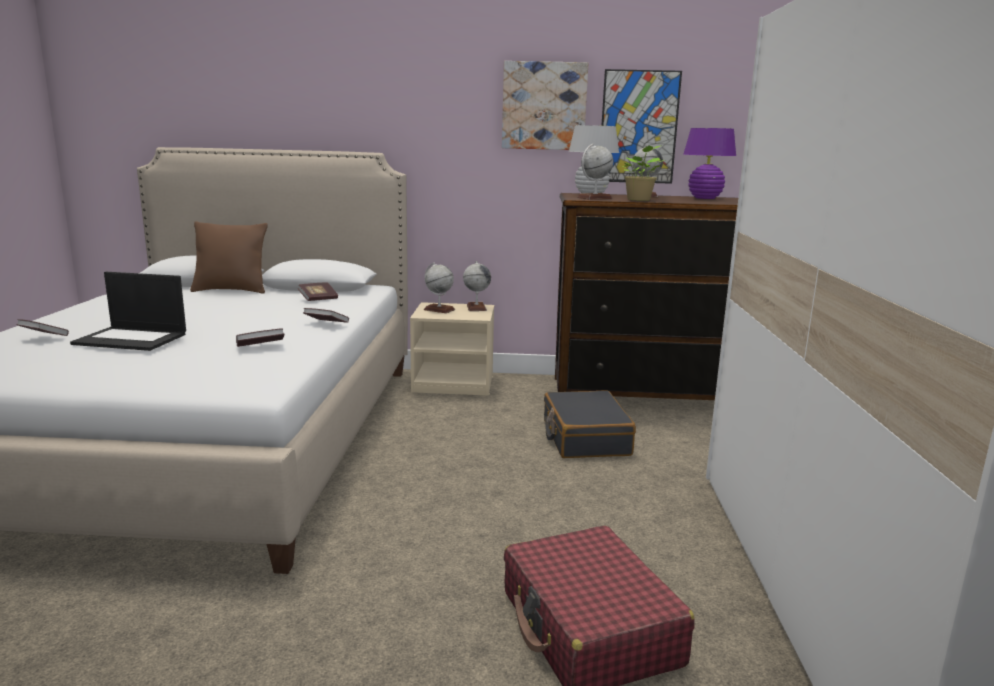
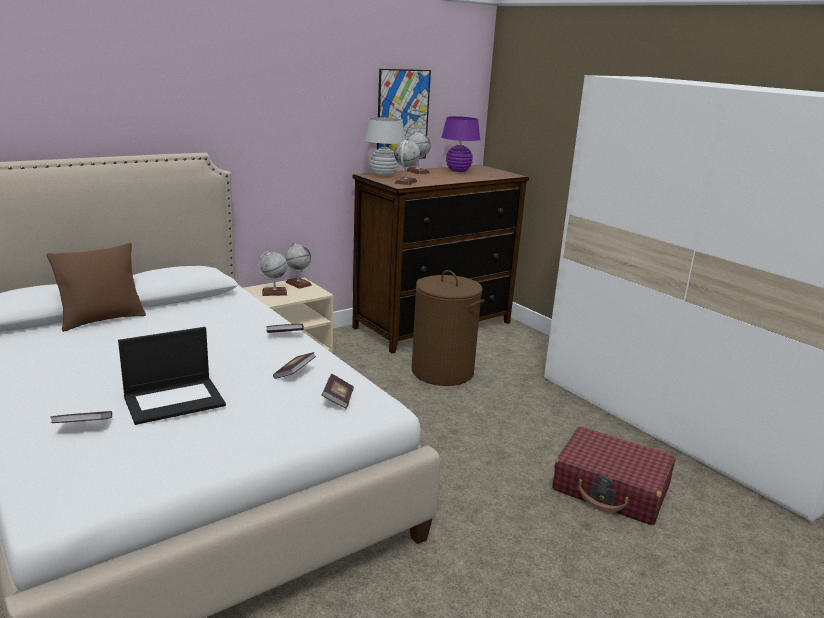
camera: 40 degrees left, 5 degrees up
book [297,282,338,301] -> book moved to [322,374,354,409]
picture [502,61,588,150] -> none
black suitcase [544,391,636,458] -> brown laundry basket [412,270,485,386]
potted plant [622,145,664,201] -> none

